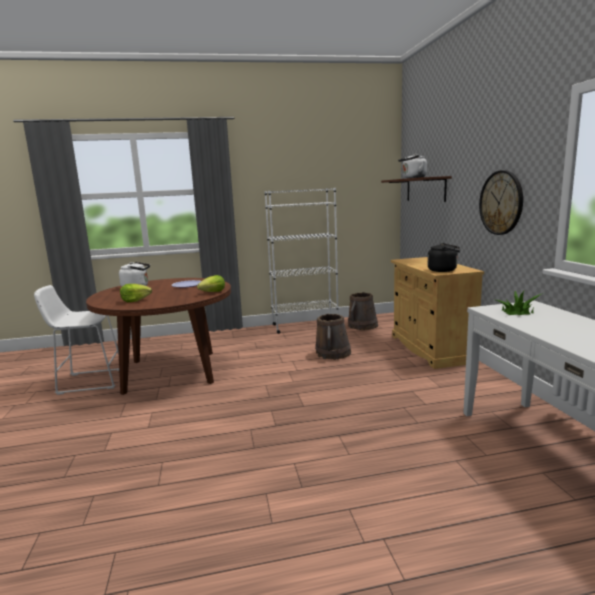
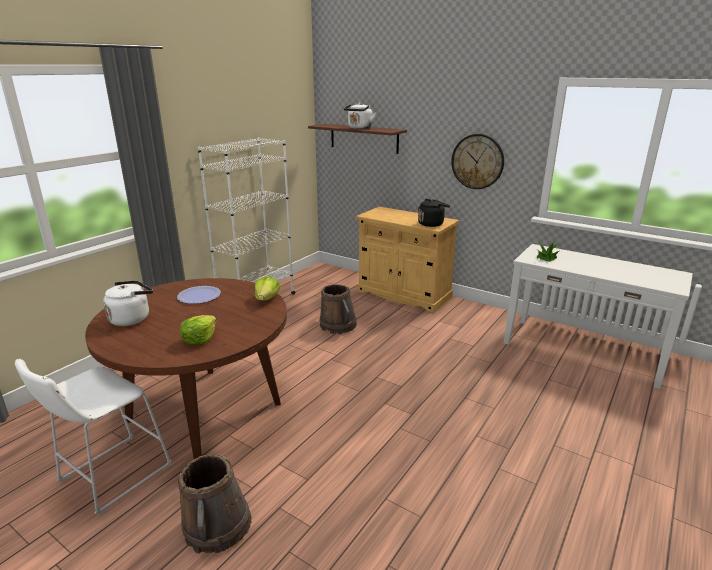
camera: 45 degrees left, 10 degrees up
brown bucket [348,292,378,330] -> brown bucket moved to [178,454,252,554]

